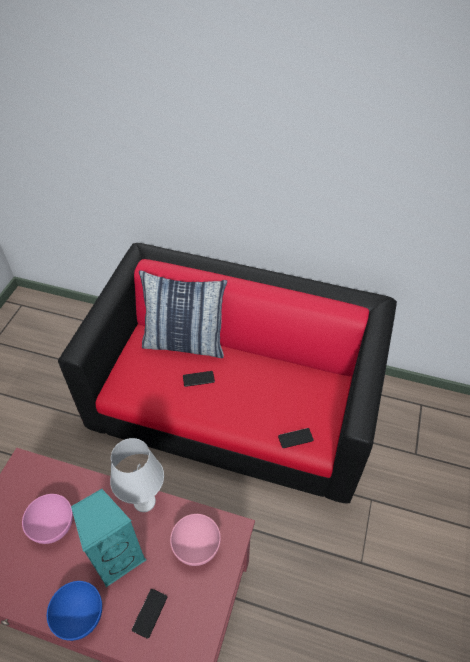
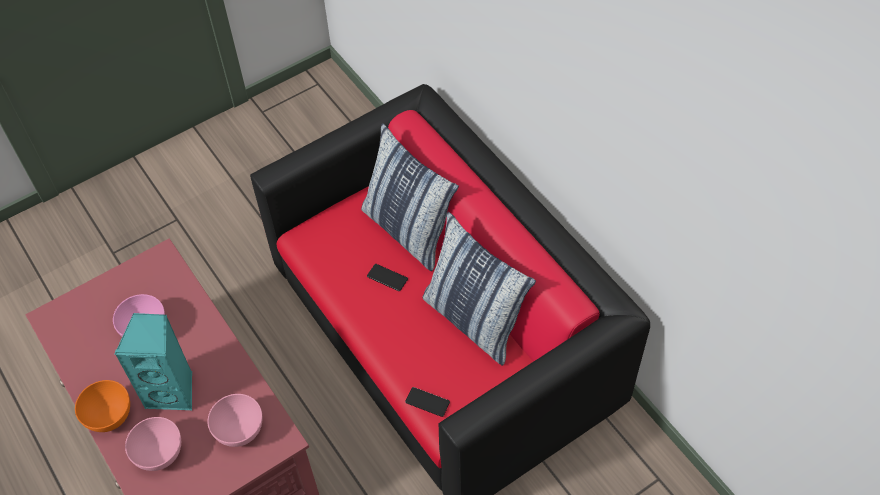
camera: 40 degrees right, 5 degrees up
blue bowl [47,581,102,641] -> orange bowl [75,380,130,432]
white table lamp [110,438,164,512] -> none
phone [132,589,167,639] -> pink bowl [125,417,181,471]
none -> pillow [422,212,536,366]

